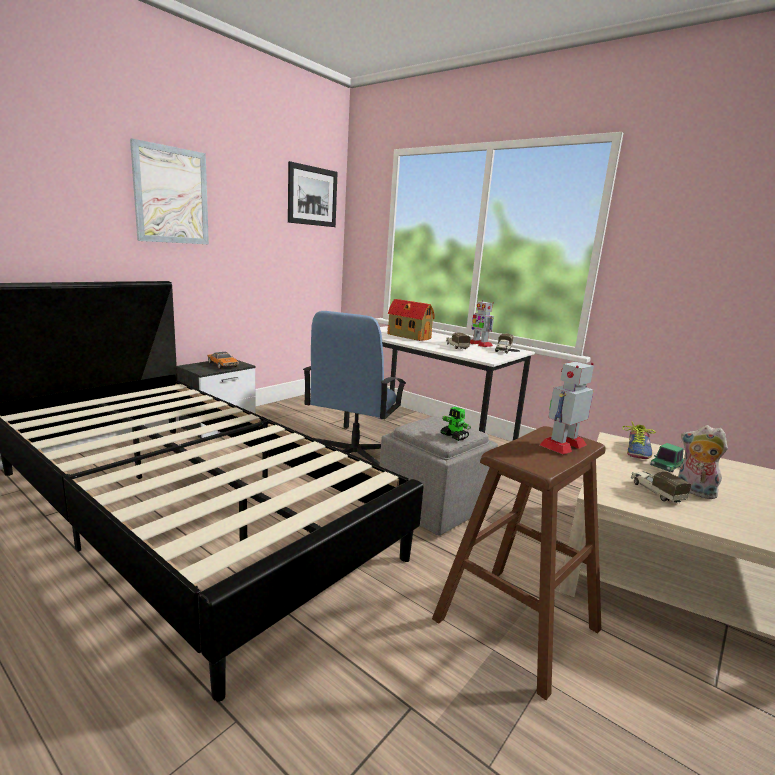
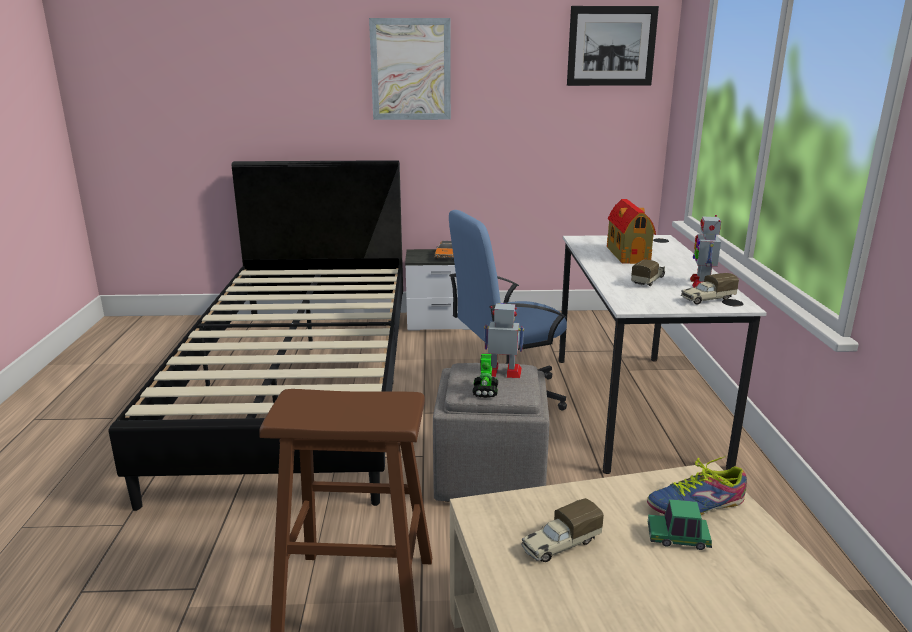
camera: 50 degrees right, 5 degrees up
toy robot [540,362,594,455] -> toy robot moved to [484,303,524,378]
toy truck [631,471,691,504] -> toy truck turned 150 degrees counterclockwise [521,498,604,562]
plush toy [678,425,728,499] -> none

